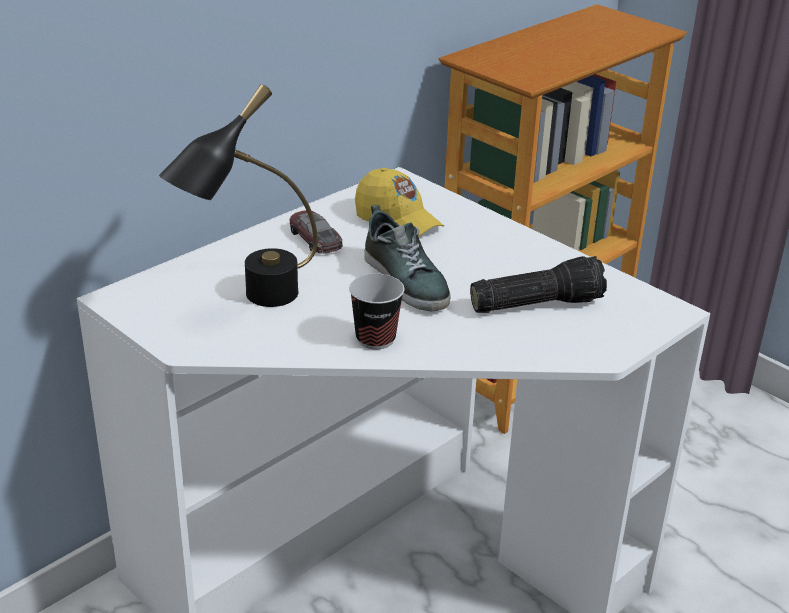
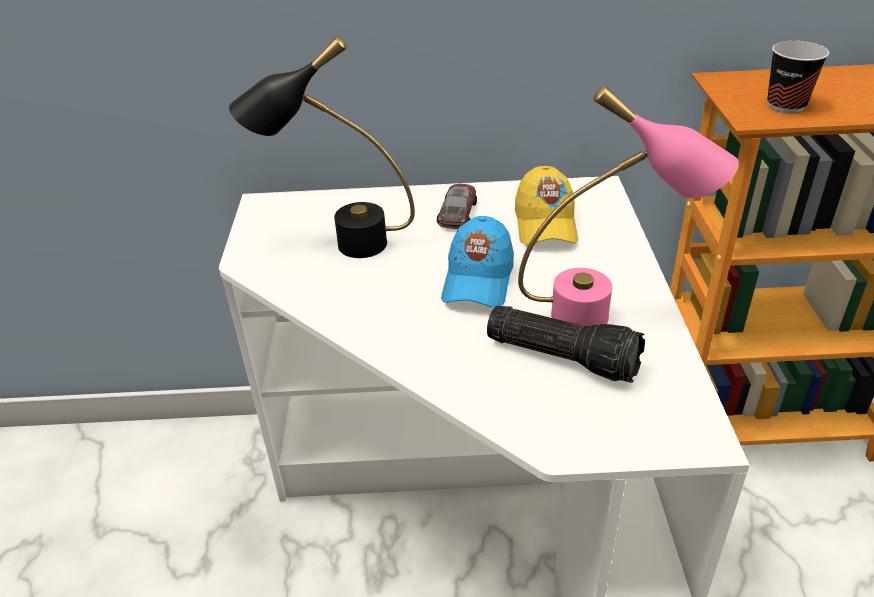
camera: 45 degrees right, 5 degrees up
cup [349,274,404,349] -> cup moved to [767,41,829,113]
shoe [364,205,450,311] -> blue cap [441,216,514,307]
none -> pink table lamp [518,86,739,326]

